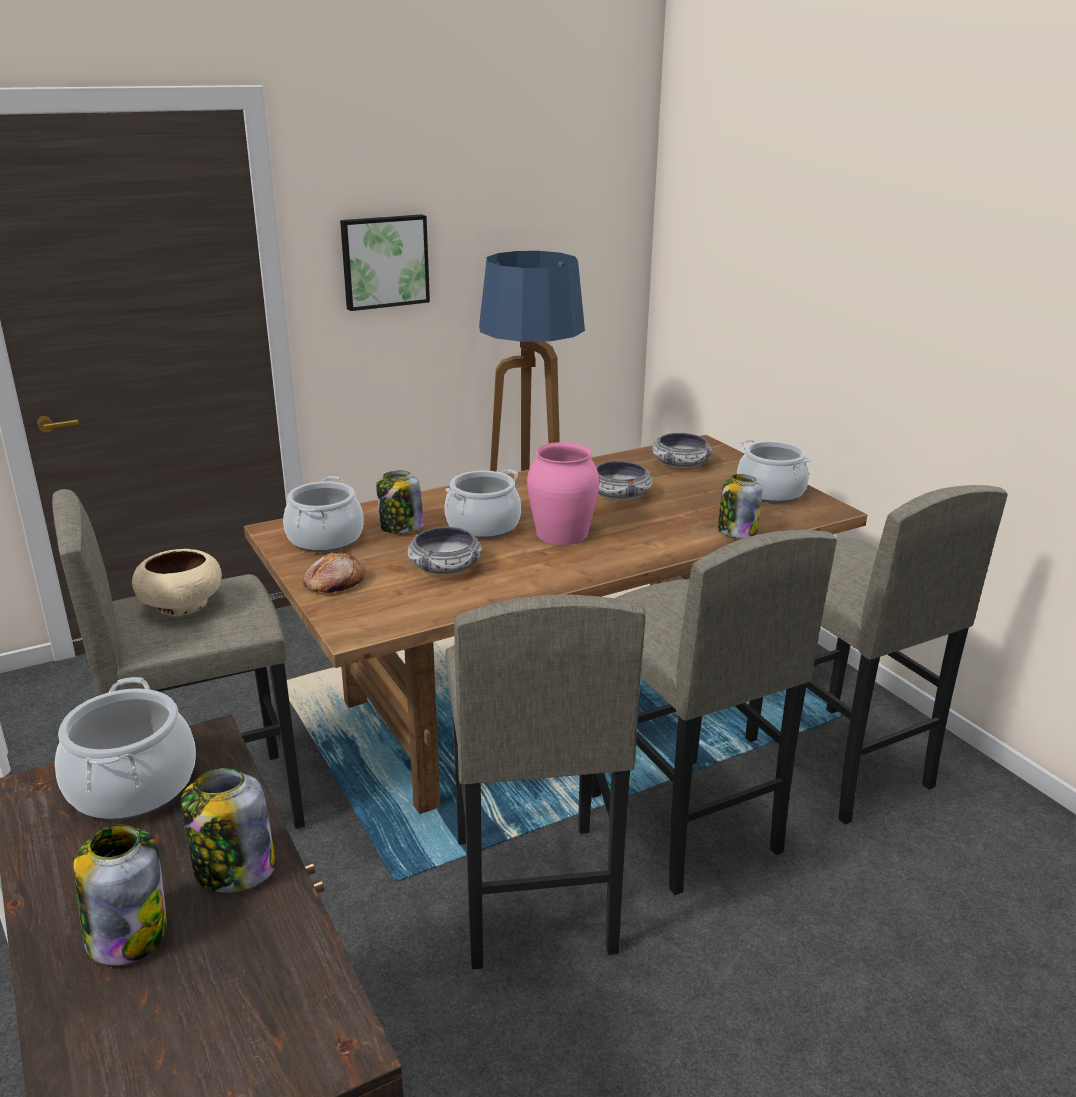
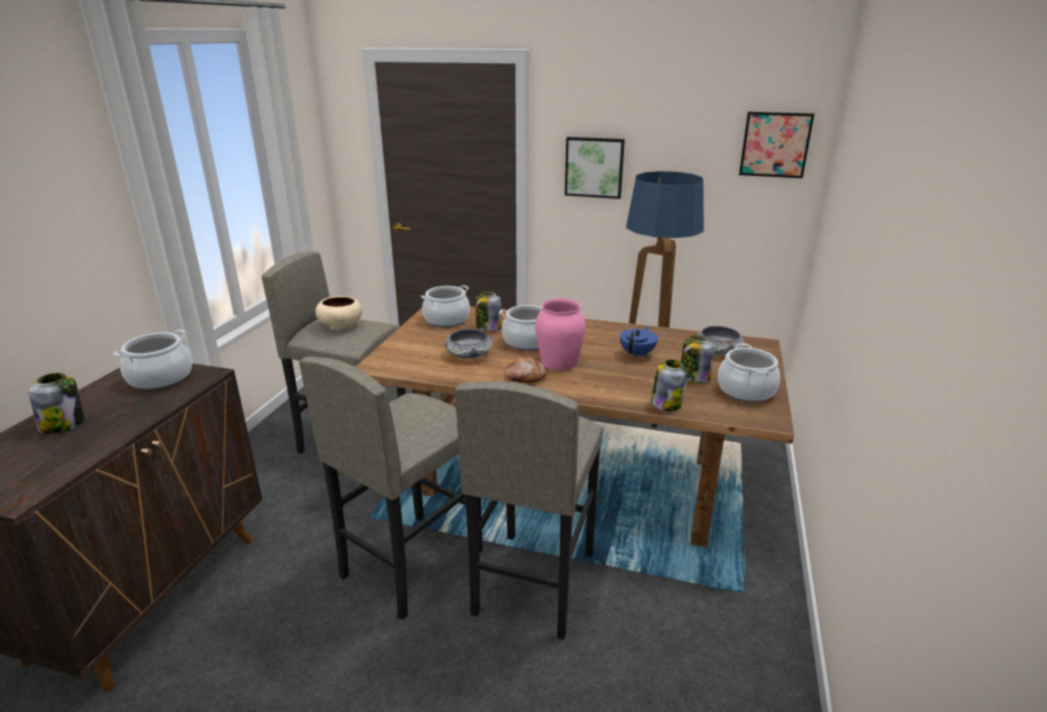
camera: 45 degrees right, 0 degrees up
jar [181,768,275,893] -> jar moved to [681,335,714,382]
bread [303,552,365,593] -> bread moved to [504,358,546,383]
bowl [596,461,652,500] -> blue teapot [620,326,658,358]
grey stool [745,485,1008,825] -> none
none -> picture [739,112,814,178]

